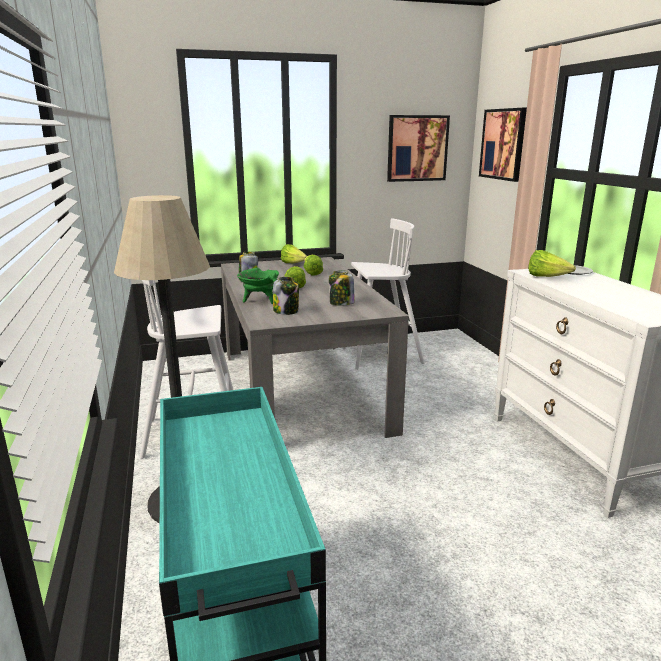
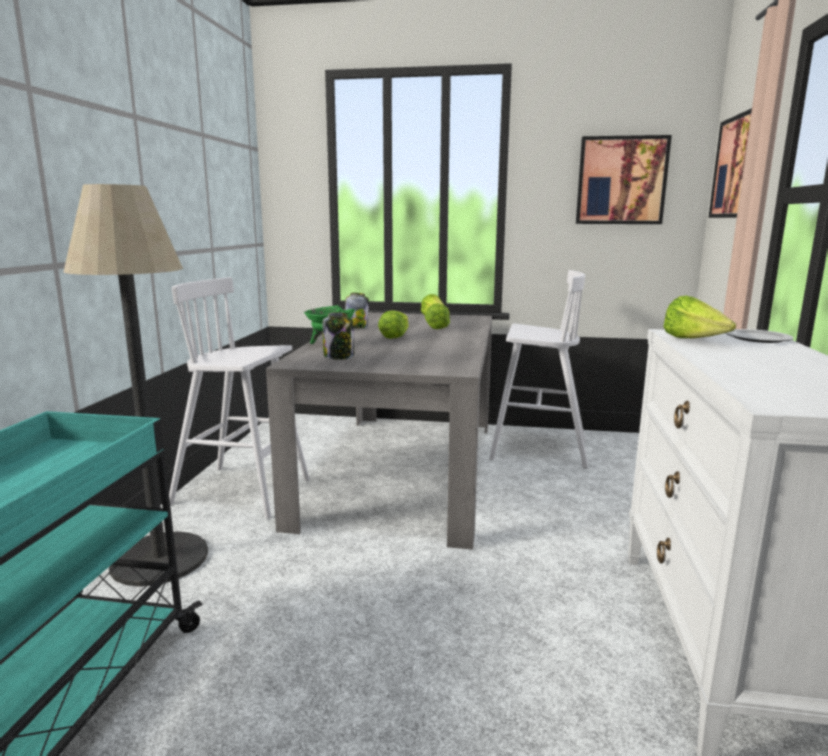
camera: 25 degrees right, 5 degrees down
jar [329,270,355,306] -> none

